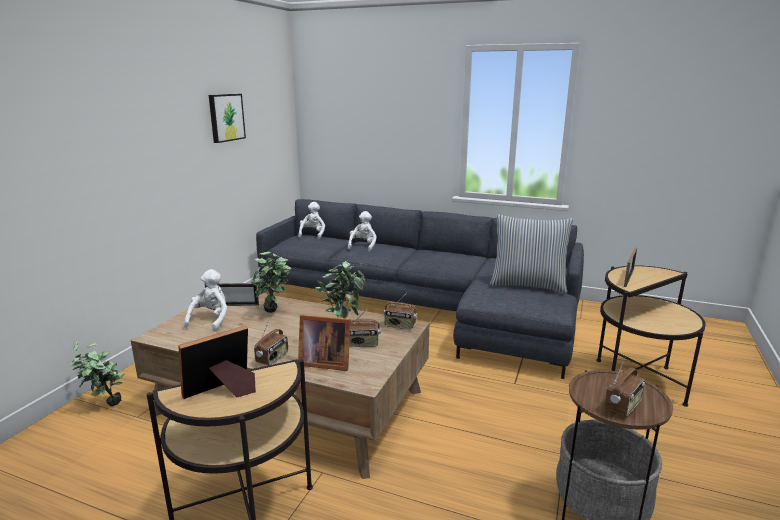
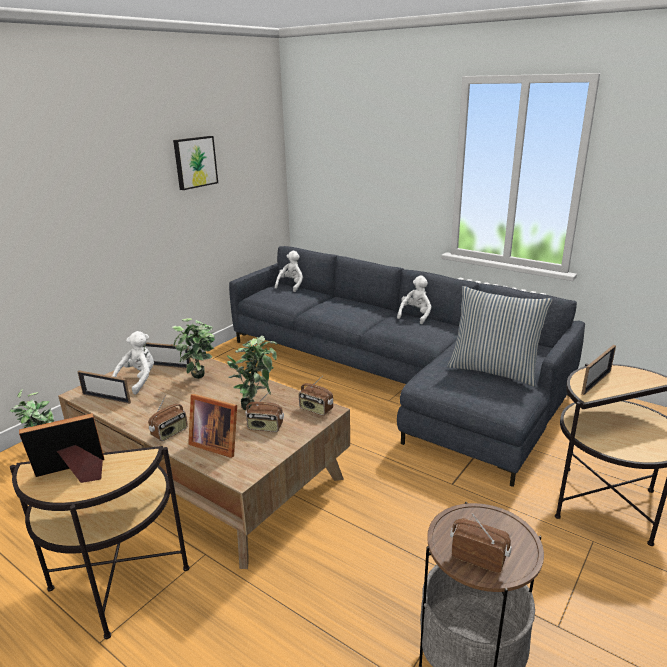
camera: 15 degrees right, 5 degrees up
white plush toy [348,211,377,252] -> white plush toy moved to [397,275,432,324]
radio [604,355,645,417] -> radio turned 120 degrees counterclockwise [450,513,512,573]
none -> picture frame [77,370,131,404]

